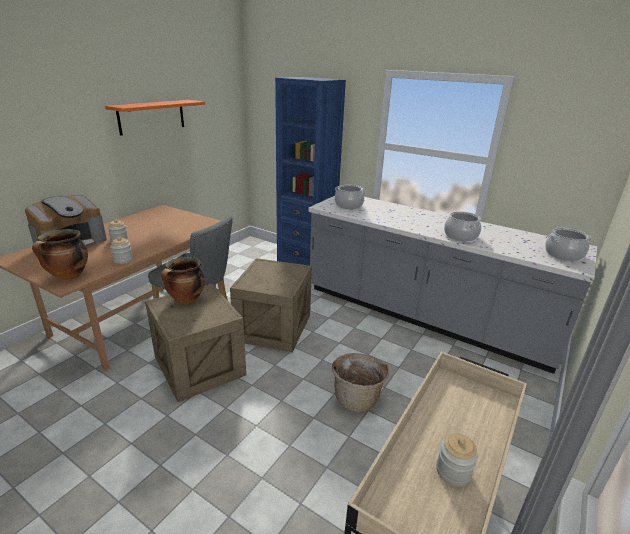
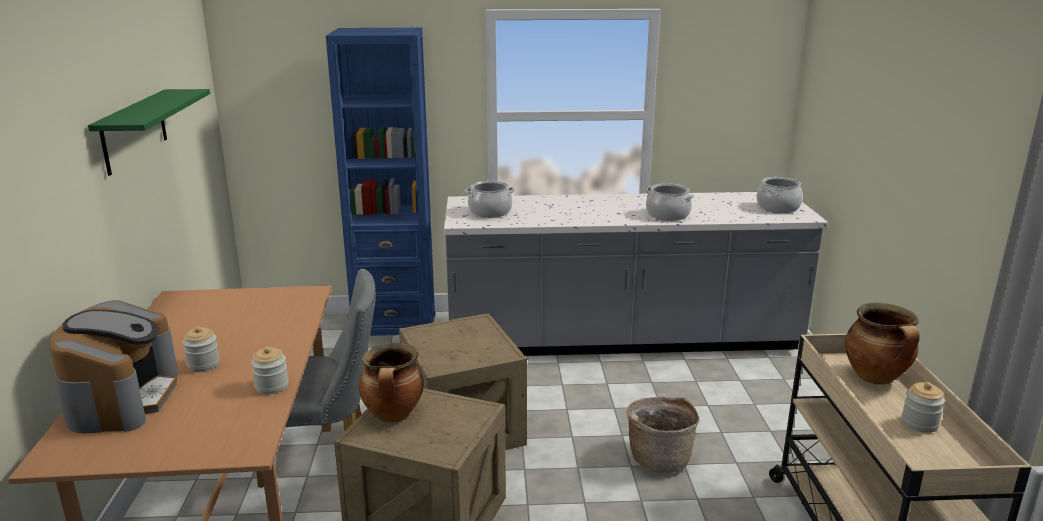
camera: 35 degrees left, 5 degrees down
cooking pot [32,229,88,280] -> cooking pot moved to [845,303,920,384]
orange shelf [105,100,205,136] -> green shelf [88,89,210,176]

